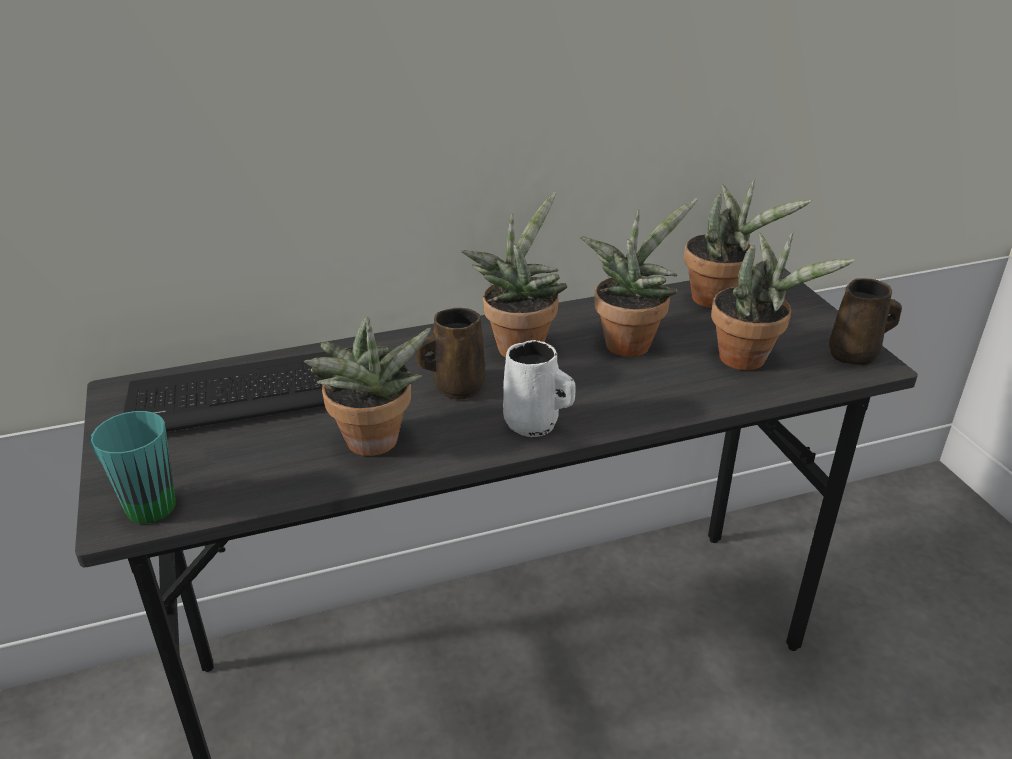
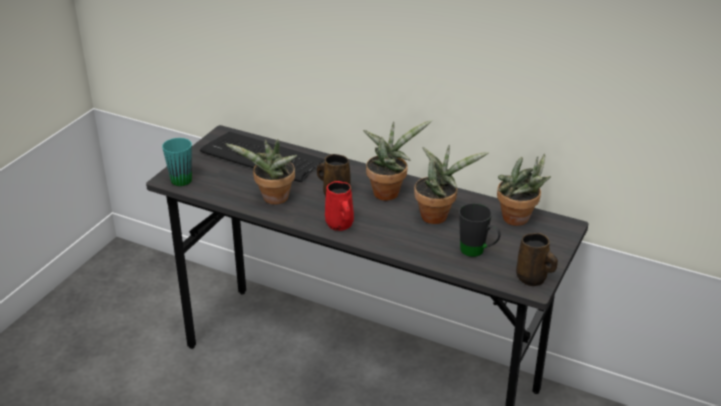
camera: 45 degrees right, 0 degrees up
white mug [503,340,576,437] -> red mug [325,181,354,231]
potted plant [711,231,855,370] -> black mug [459,203,501,257]

